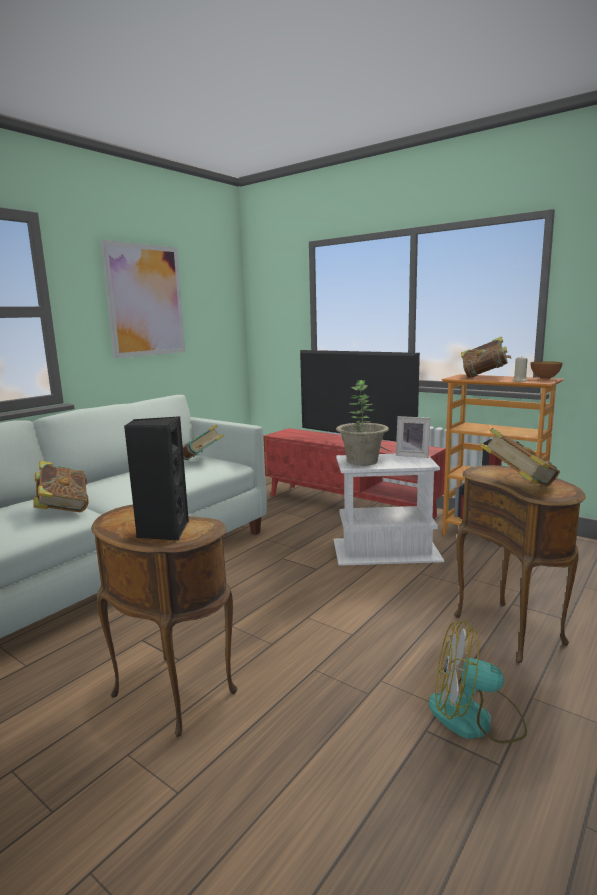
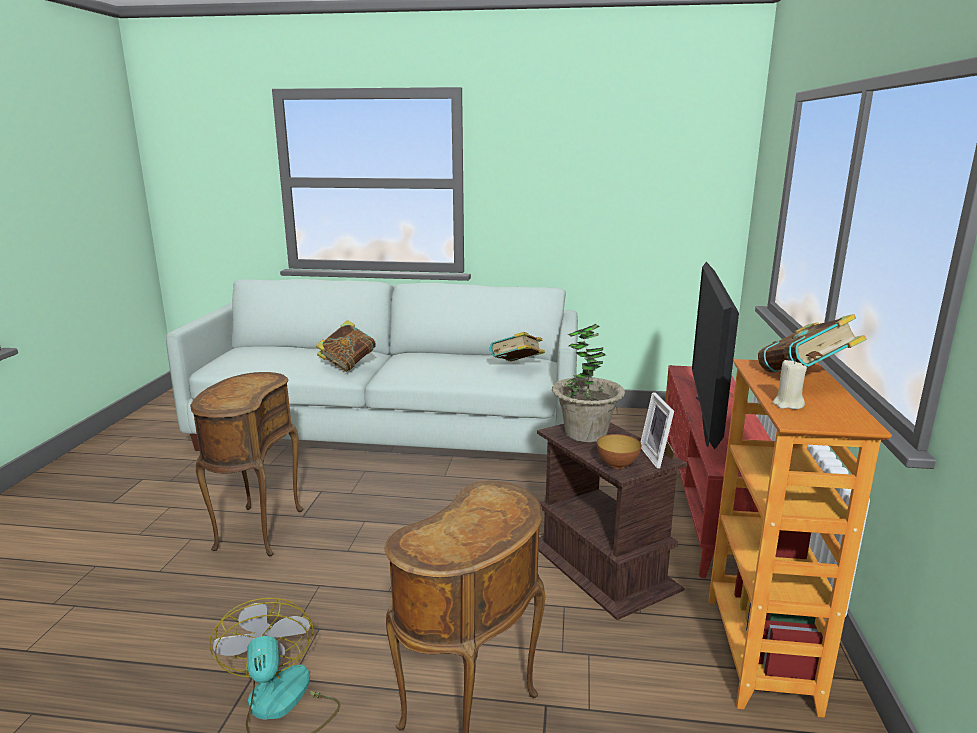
camera: 60 degrees right, 5 degrees up
picture [101,240,185,358] -> none
black speaker [124,416,189,540] -> none
white side table [334,454,444,566] -> brown side table [537,422,687,620]
book [479,428,560,487] -> none
bowl [531,361,563,380] -> bowl moved to [597,434,641,469]

